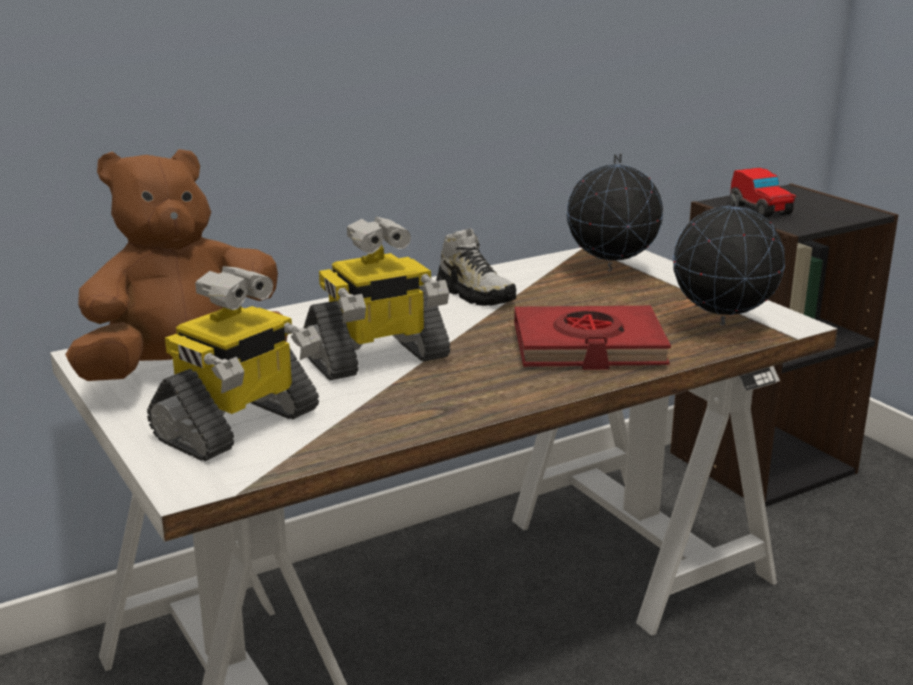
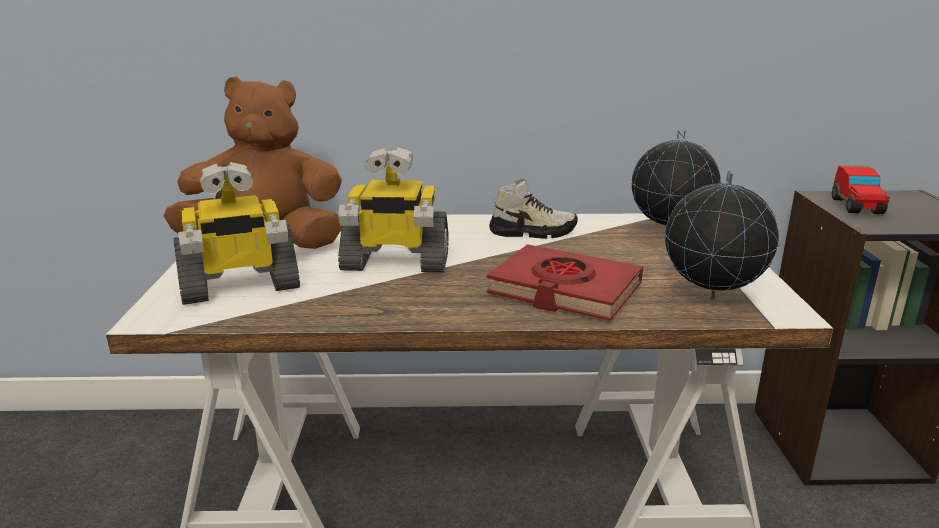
camera: 30 degrees right, 0 degrees up
shoe [436,228,516,306] -> shoe turned 75 degrees counterclockwise [489,179,578,239]

